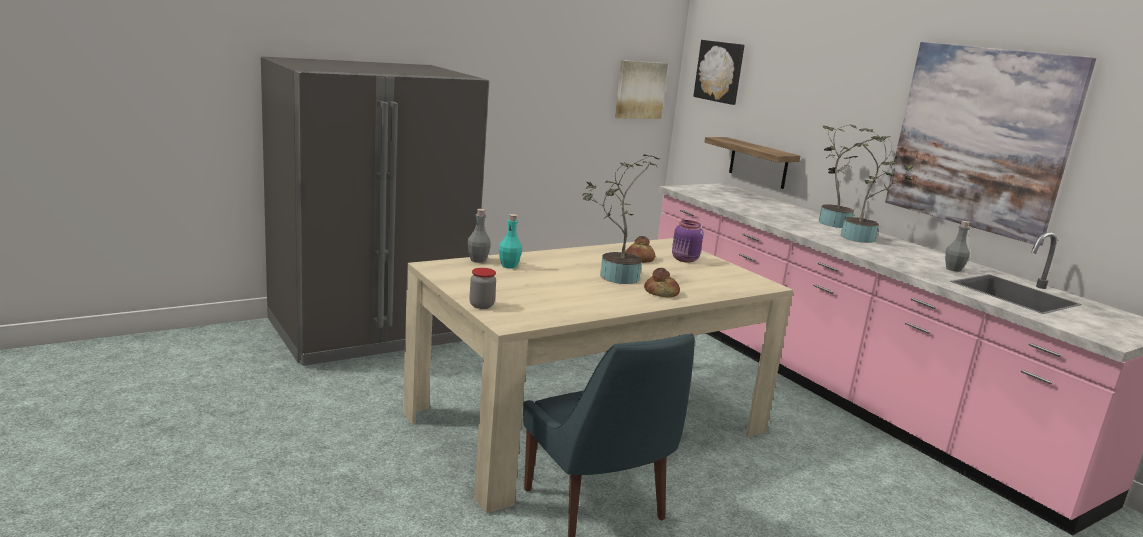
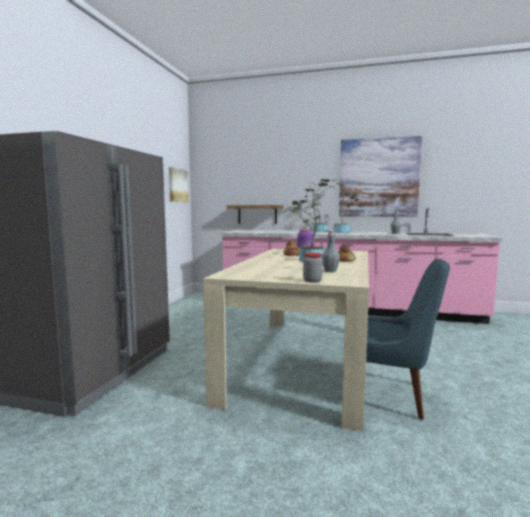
camera: 40 degrees left, 10 degrees down
grey bottle [467,209,491,263] -> grey bottle moved to [322,231,340,272]
turquoise bottle [499,214,522,269] -> none
picture [693,40,745,105] -> none

